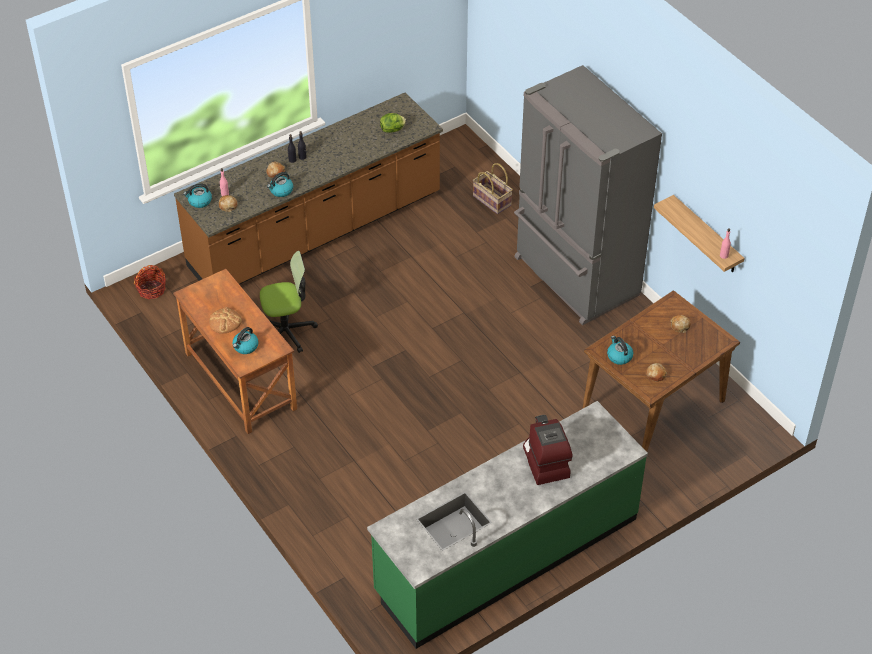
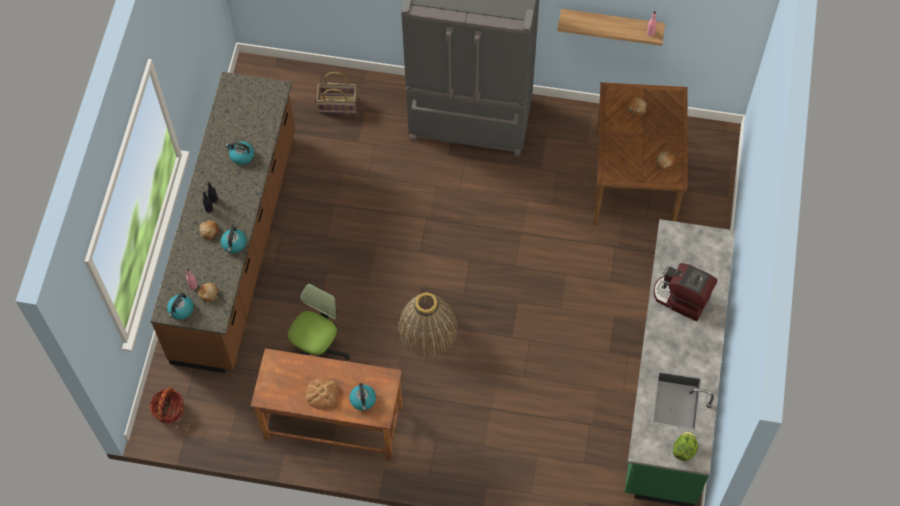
camera: 45 degrees left, 15 degrees up
lettuce [380,113,406,133] -> lettuce moved to [673,431,698,461]
kettle [607,336,633,365] -> kettle moved to [225,141,254,165]
none -> basket [398,292,458,357]

